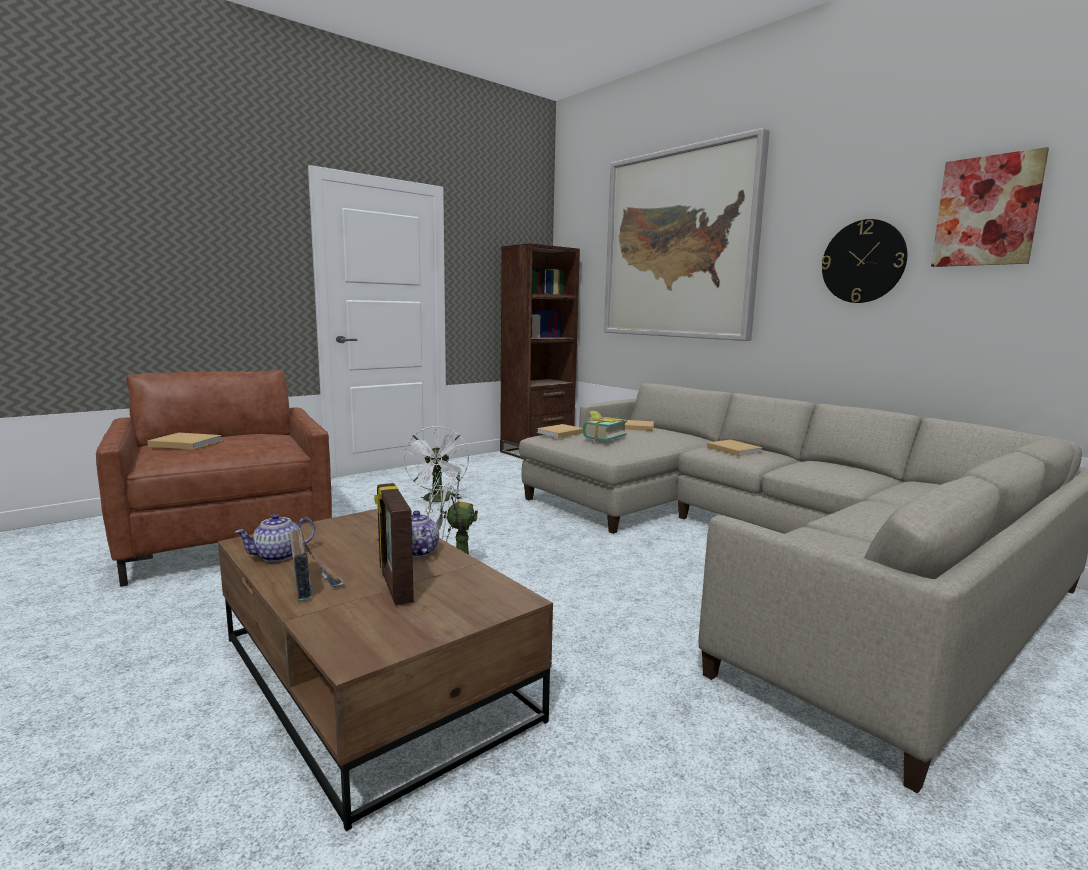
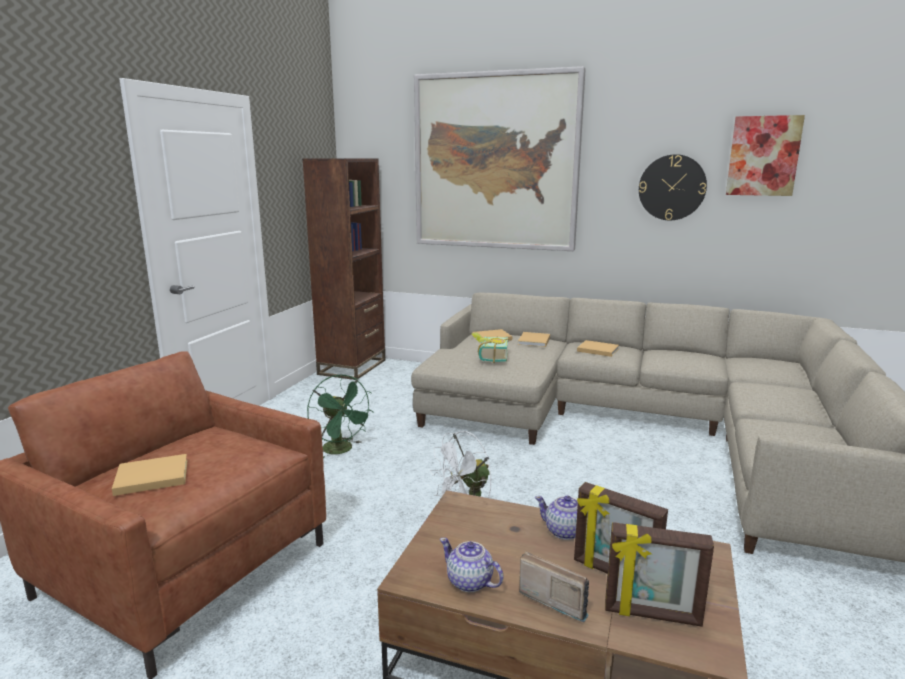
camera: 30 degrees left, 5 degrees up
teapot [234,514,315,562] -> teapot turned 105 degrees clockwise [440,538,503,592]
white fan [404,426,469,502] -> green fan [307,375,374,458]
beige book [537,424,583,438] -> beige book moved to [518,332,550,347]
none -> picture frame [605,522,714,627]

